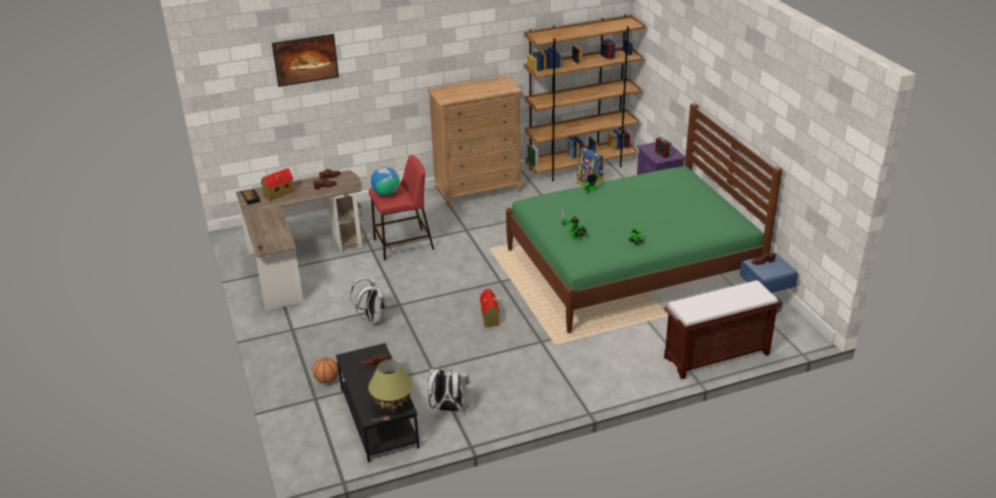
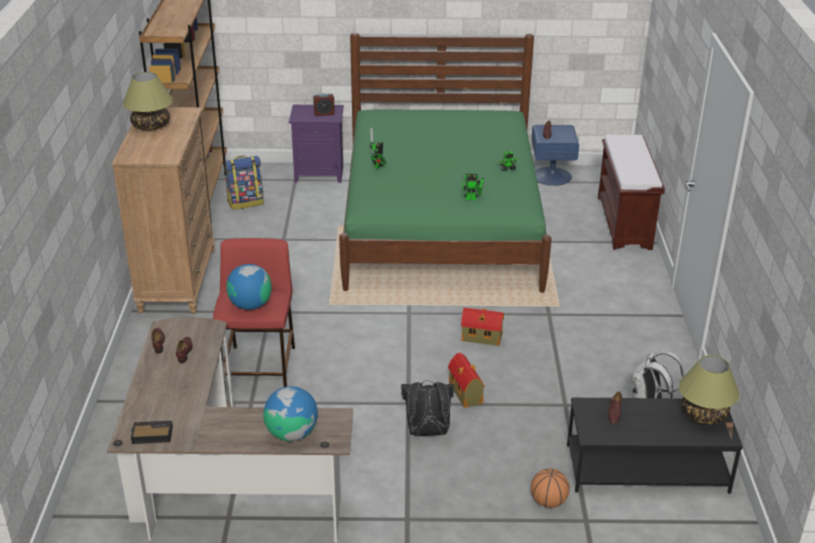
camera: 70 degrees left, 0 degrees up
toy house [261,168,294,201] -> toy house moved to [448,353,485,408]
picture [272,34,339,87] -> none
white backpack [350,278,387,324] -> black backpack [401,380,454,436]
none -> table lamp [123,72,173,130]
none -> globe [263,386,318,441]

